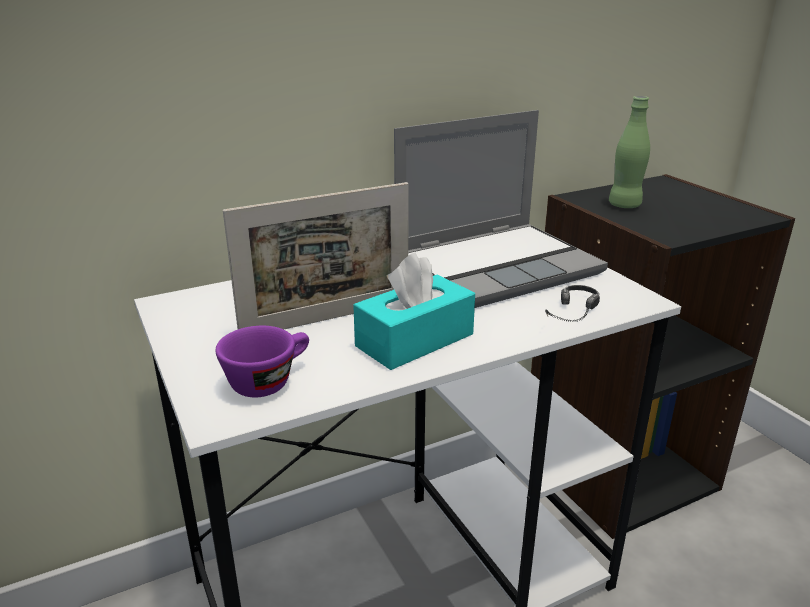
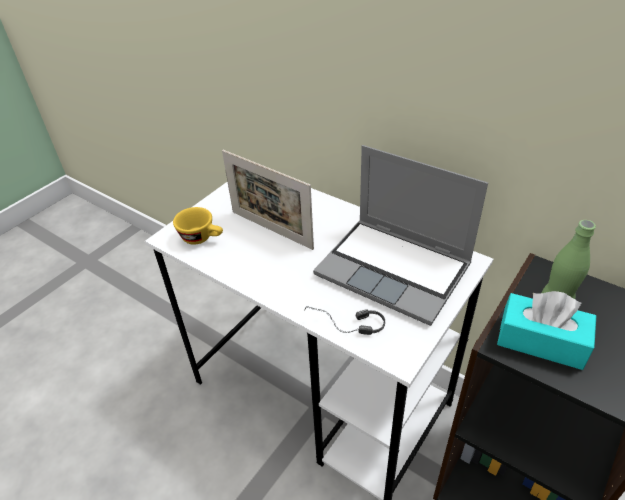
camera: 65 degrees right, 15 degrees up
purple cup [215,326,309,397] -> yellow cup [173,207,223,245]
turquoise tissue box [353,252,475,370] -> turquoise tissue box moved to [497,291,596,370]

